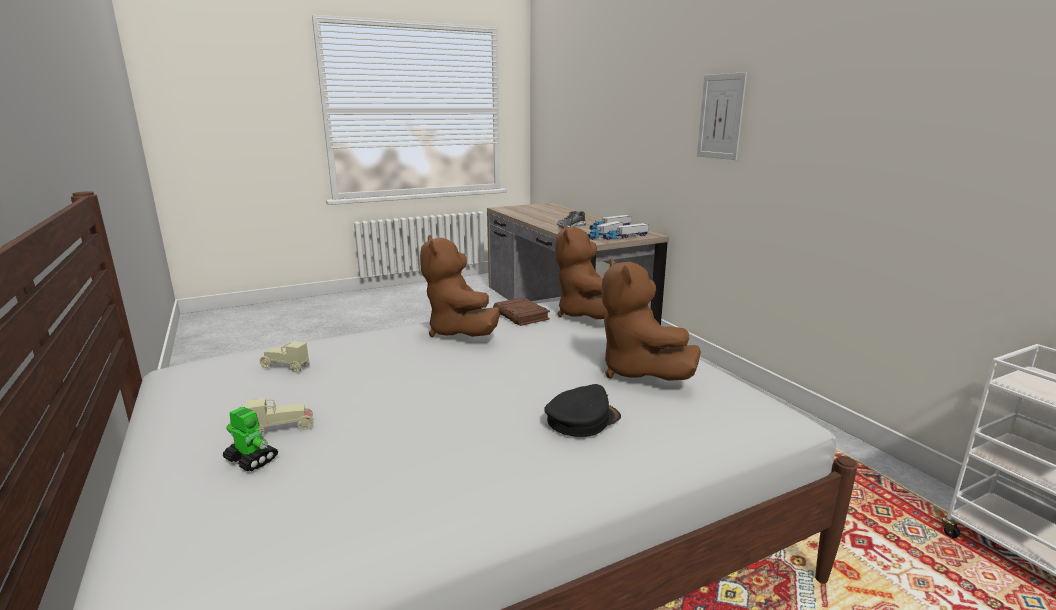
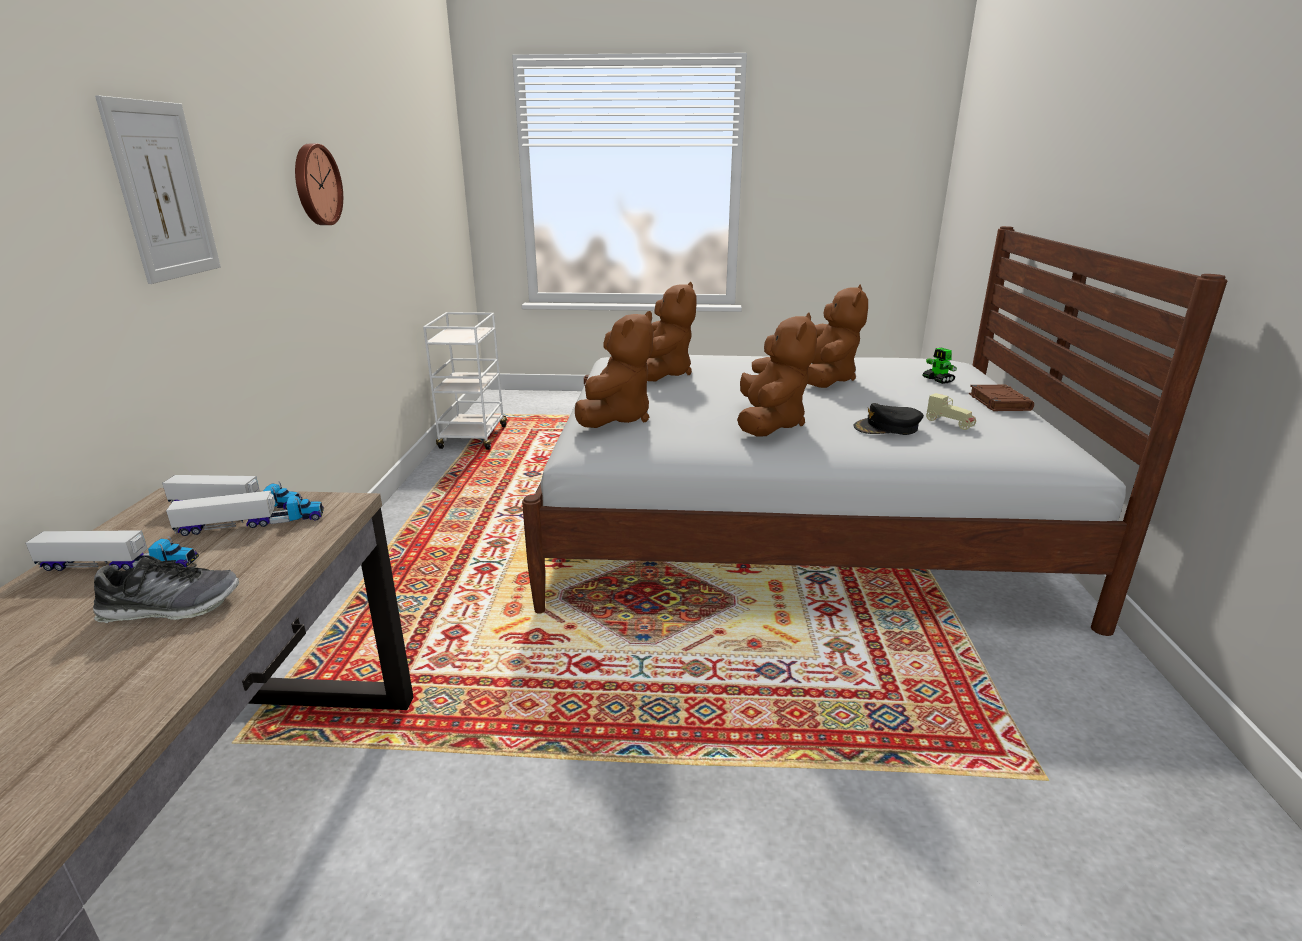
camera: 150 degrees left, 5 degrees up
beige toy car [245,398,314,436] -> none
brown book [493,297,550,326] -> brown book moved to [969,385,1034,411]
black cap [544,384,621,437] -> black cap moved to [854,403,924,435]
none -> wall clock [295,144,343,225]
none -> brown plush toy [807,284,868,388]

